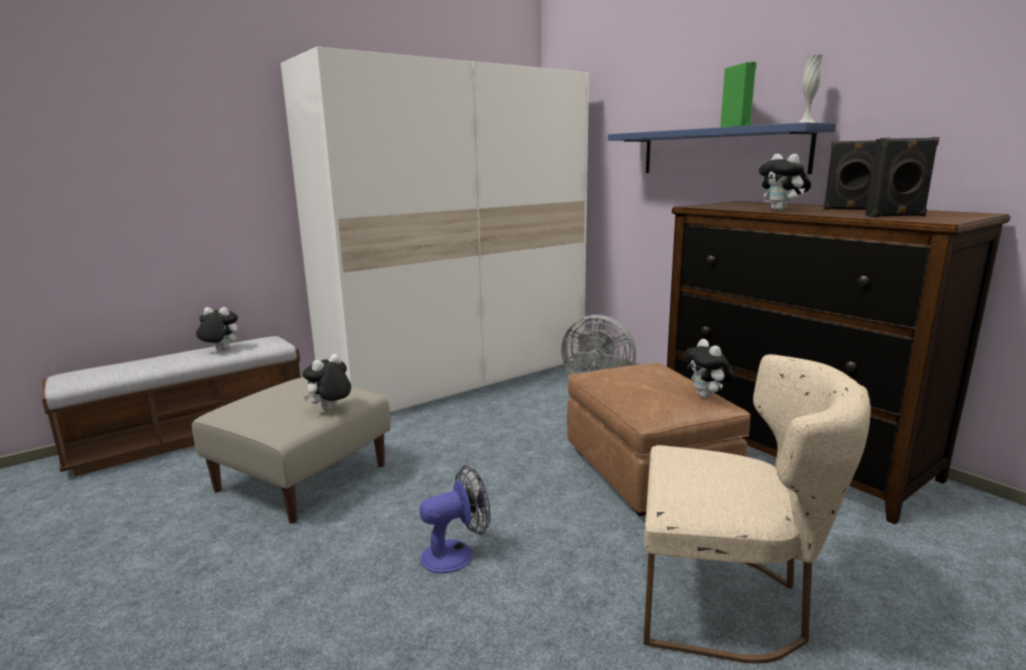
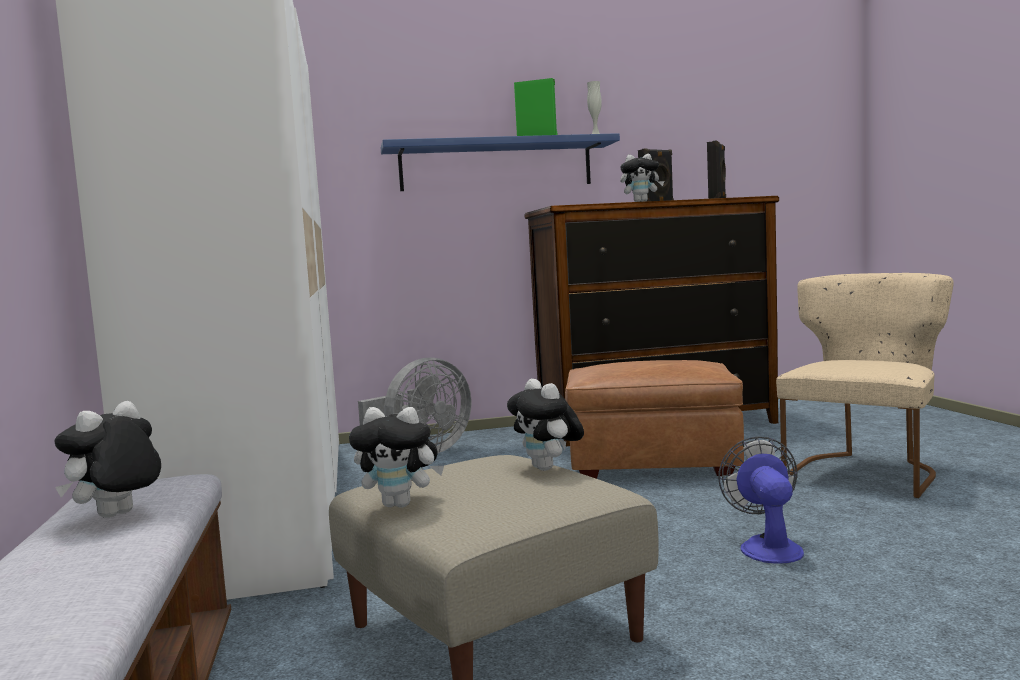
camera: 65 degrees left, 10 degrees down
plush toy [684,339,735,398] -> plush toy moved to [349,407,444,508]

